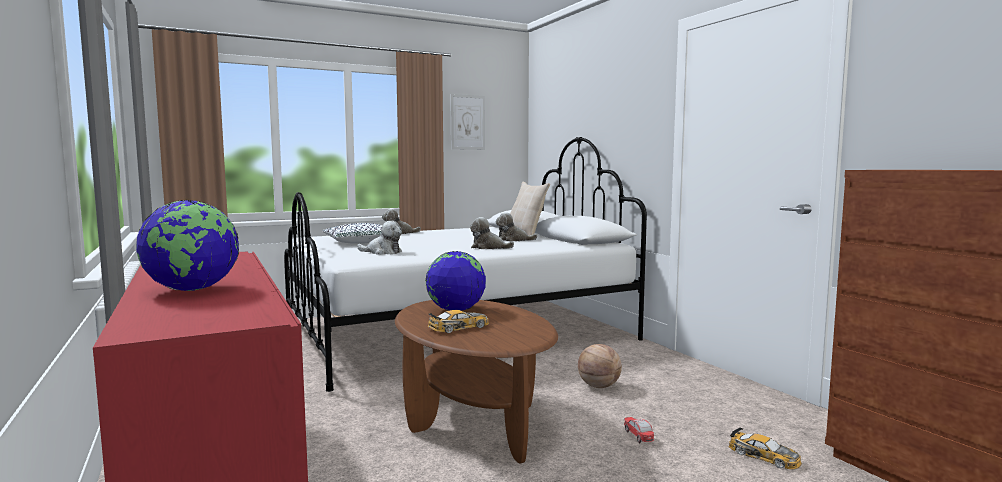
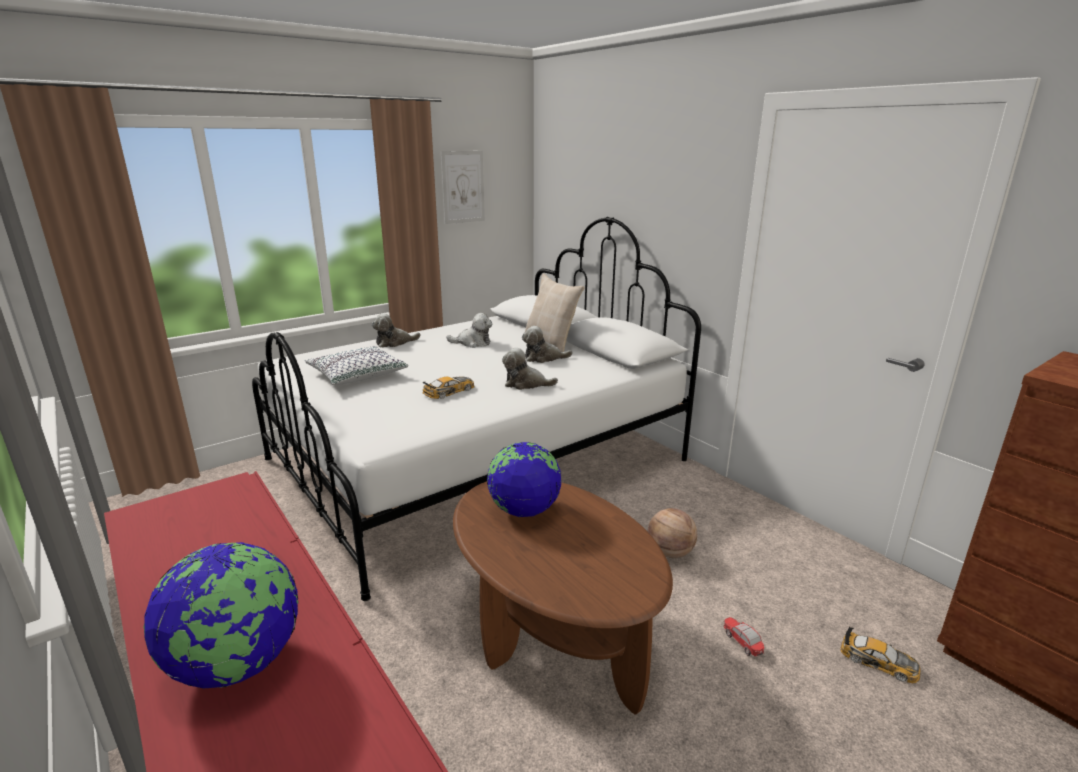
camera: 10 degrees left, 15 degrees up
plush toy [357,221,402,255] -> plush toy moved to [446,313,492,348]
toy car [428,310,489,333] -> toy car moved to [422,376,475,399]

